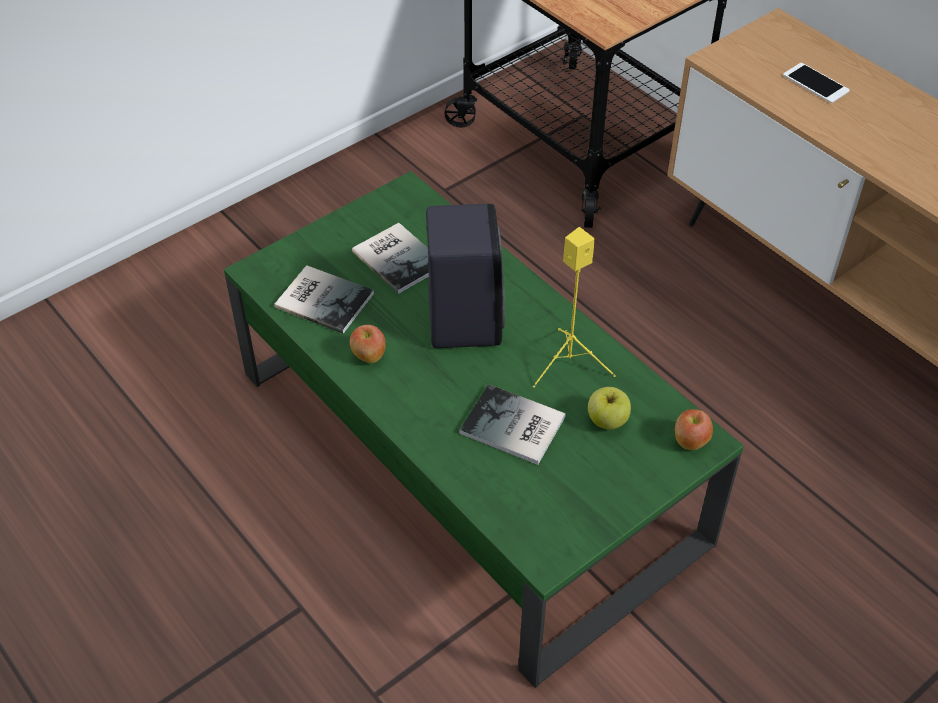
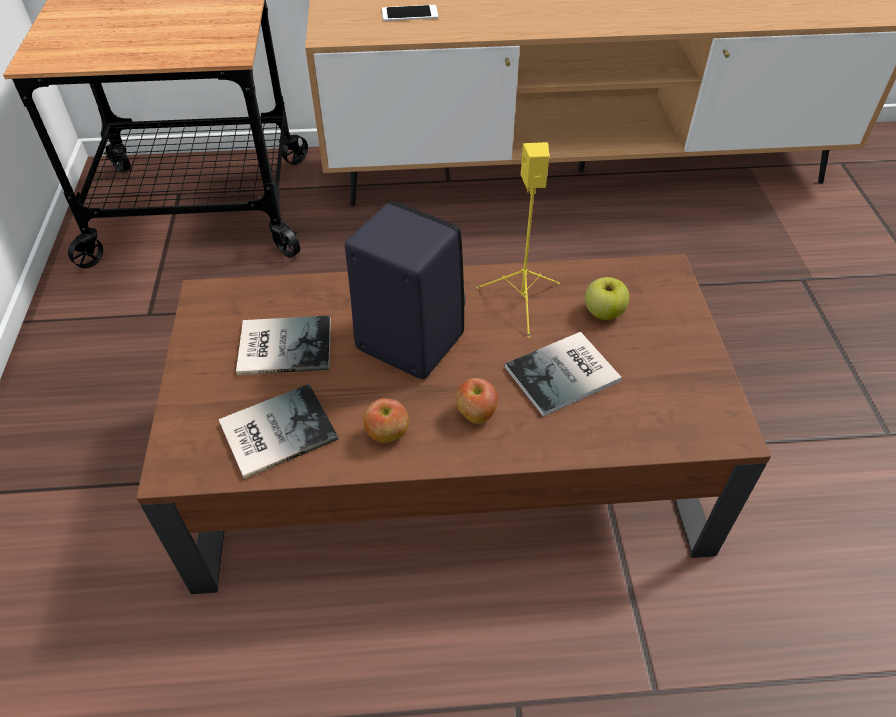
camera: 55 degrees left, 0 degrees up
green coffee table [224,171,744,688] -> brown coffee table [136,254,771,594]
apple [675,409,713,450] -> apple moved to [456,378,498,424]

